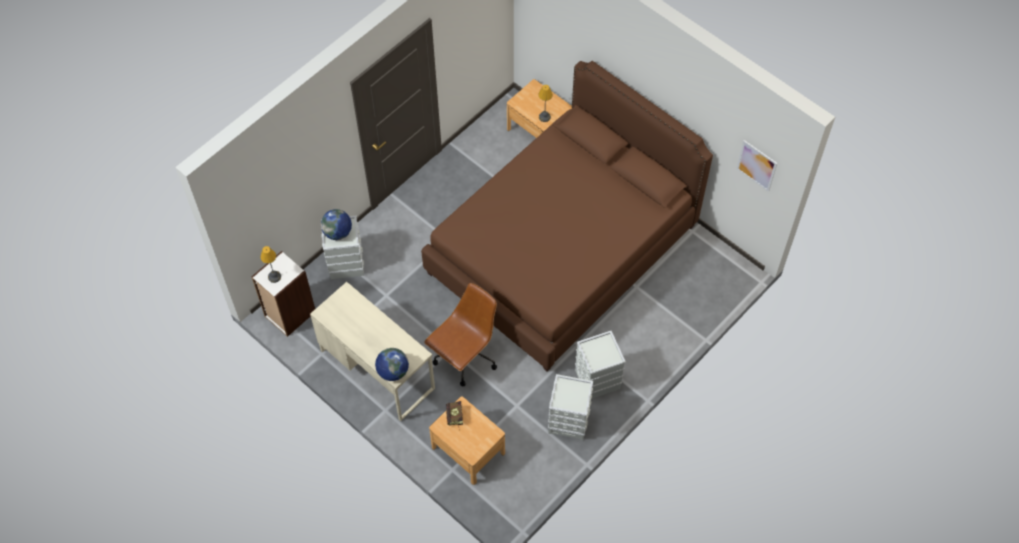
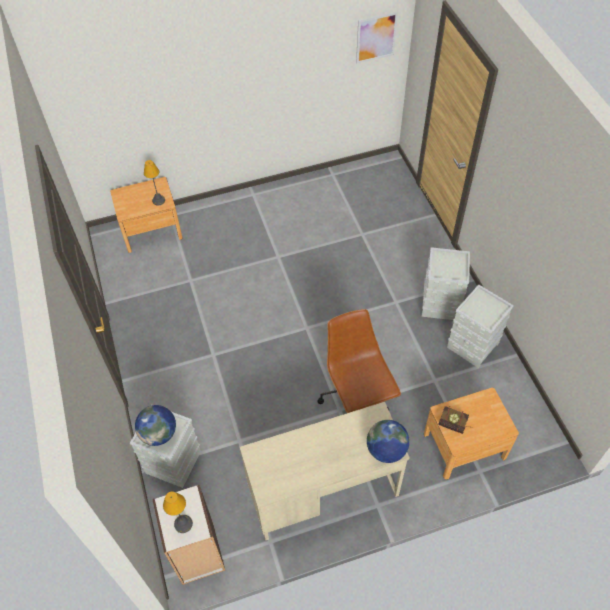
camera: 60 degrees left, 5 degrees down
brown bed [421,61,713,371] -> none

